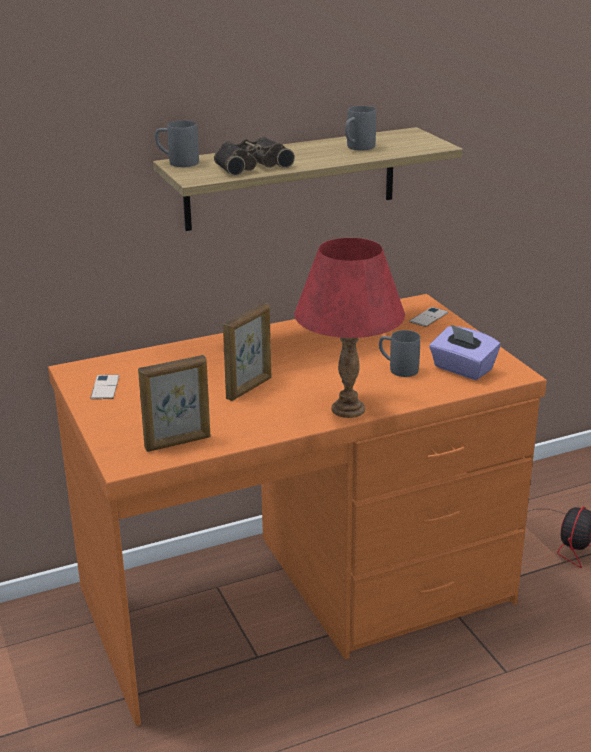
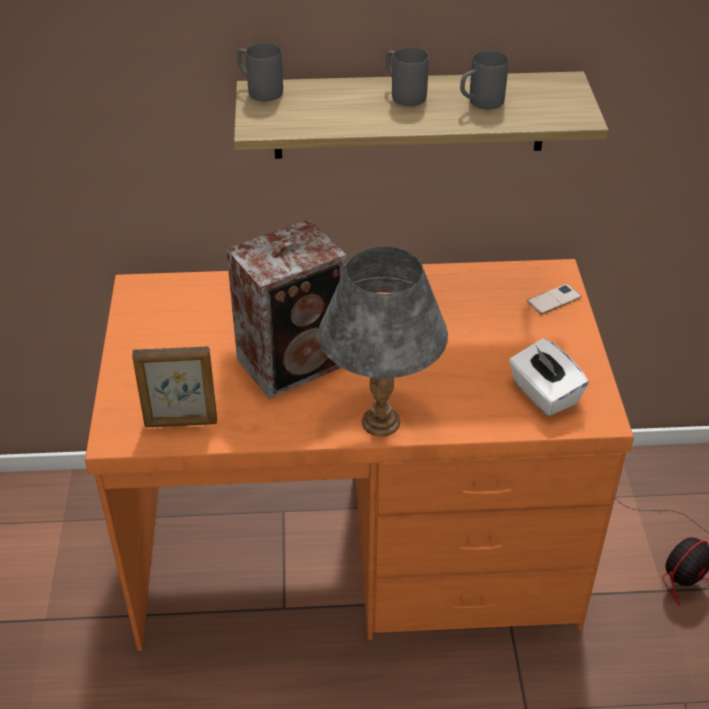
camera: 20 degrees right, 15 degrees up
phone [90,375,119,399] -> none
binoculars [214,136,295,176] -> none
picture frame [223,303,271,401] -> speaker [226,219,347,399]
red table lamp [294,238,405,418] -> grey table lamp [318,246,448,437]
grey mug [379,330,420,377] -> grey mug moved to [386,47,429,106]
purple tissue box [429,324,500,380] -> white tissue box [509,338,589,416]

